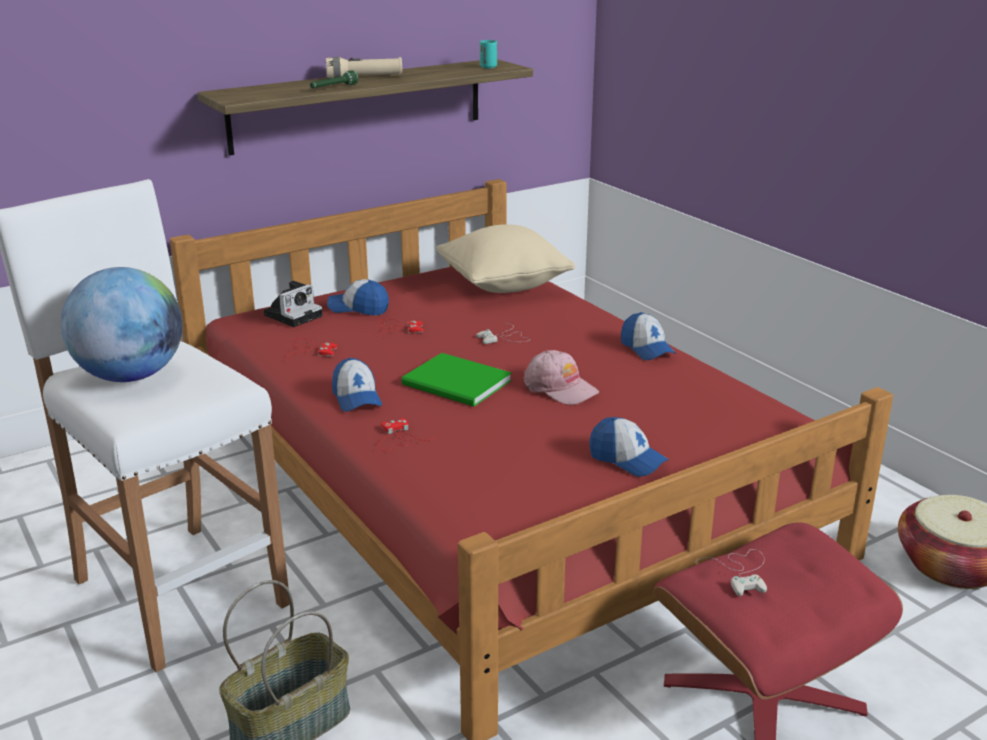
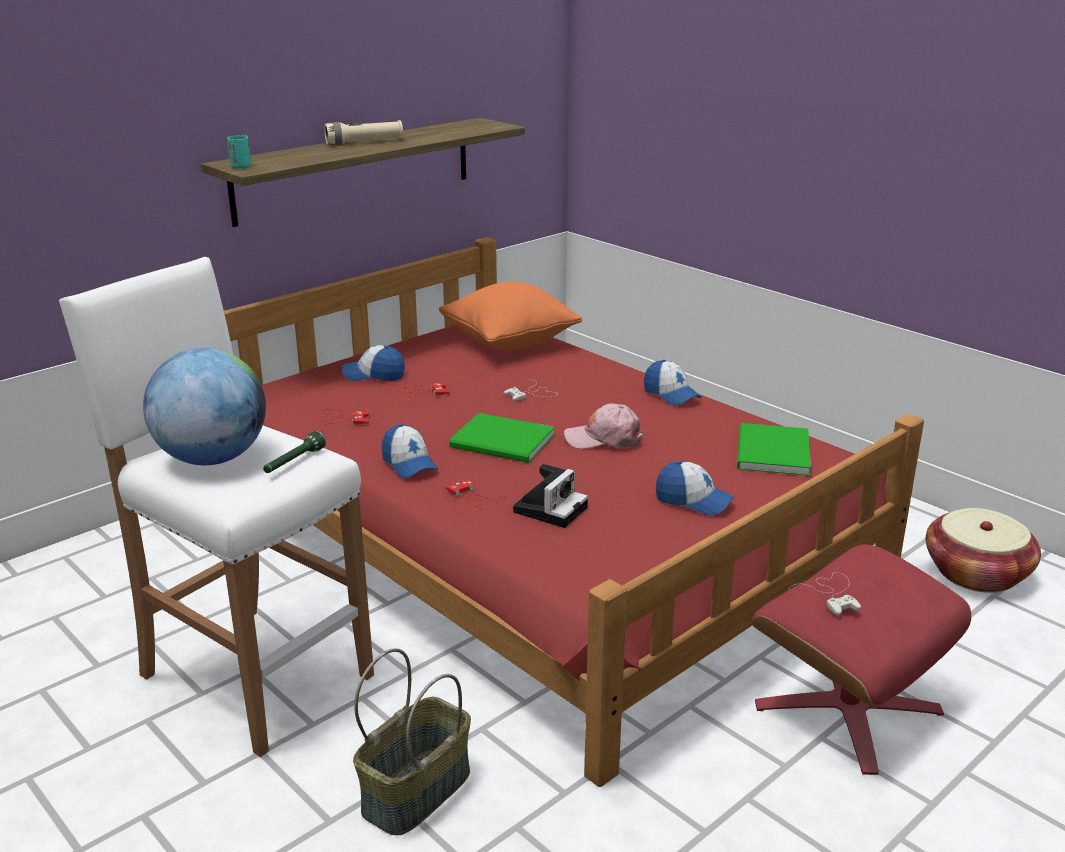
camera: 10 degrees left, 0 degrees up
camera [264,281,322,327] -> camera moved to [513,464,588,528]
green flashlight [310,70,358,88] -> green flashlight moved to [263,431,326,473]
beige pillow [436,224,575,293] -> orange pillow [439,282,582,350]
turquoise cup [480,40,497,68] -> turquoise cup moved to [227,135,251,169]
pink cap [524,350,599,405] -> pink cap turned 150 degrees clockwise [564,403,643,449]
none -> green book [737,423,811,476]

